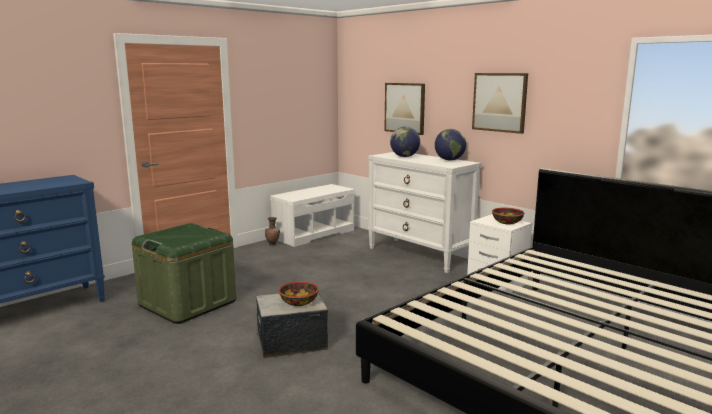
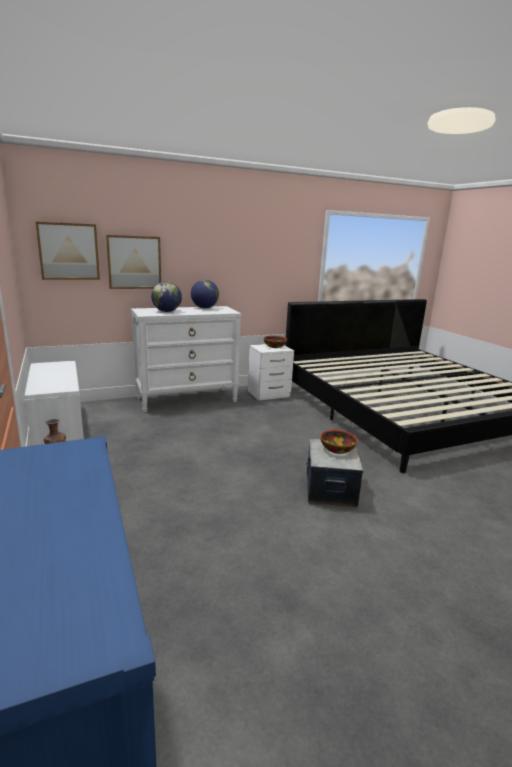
camera: 70 degrees left, 5 degrees up
green storage box [132,223,236,324] -> none
picture [472,73,528,134] -> picture moved to [36,222,100,280]

